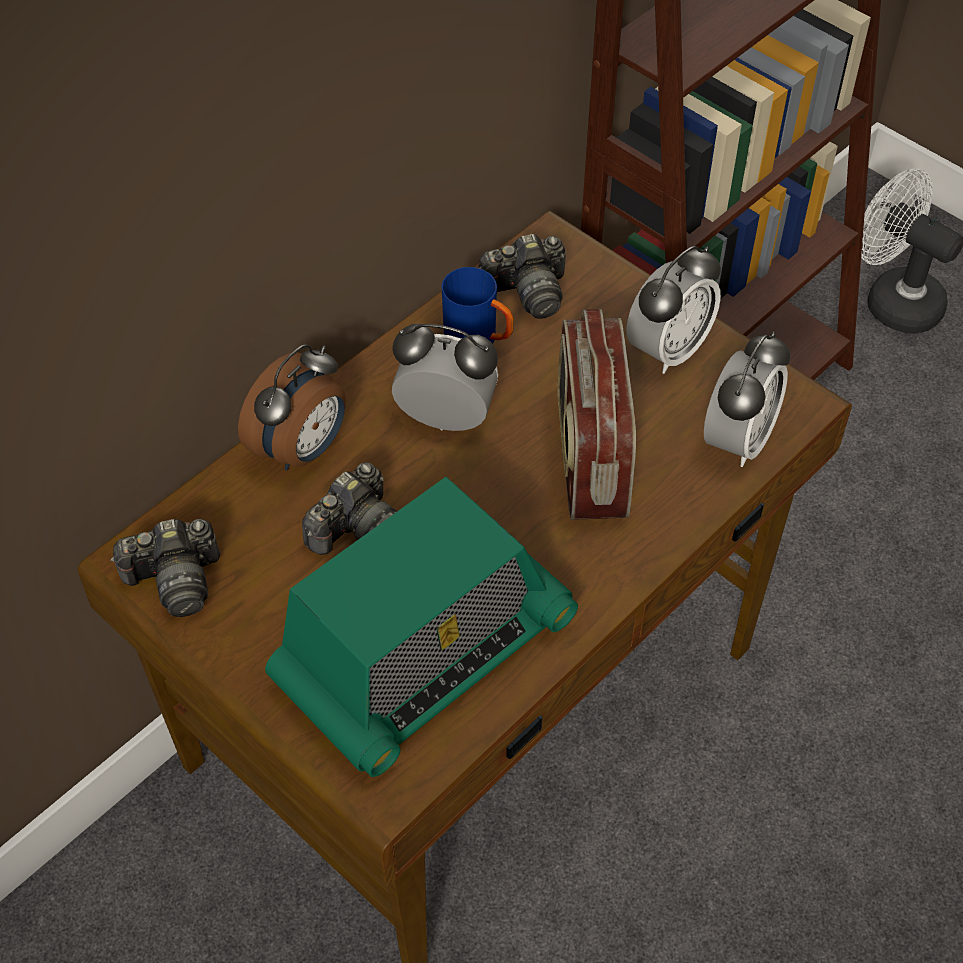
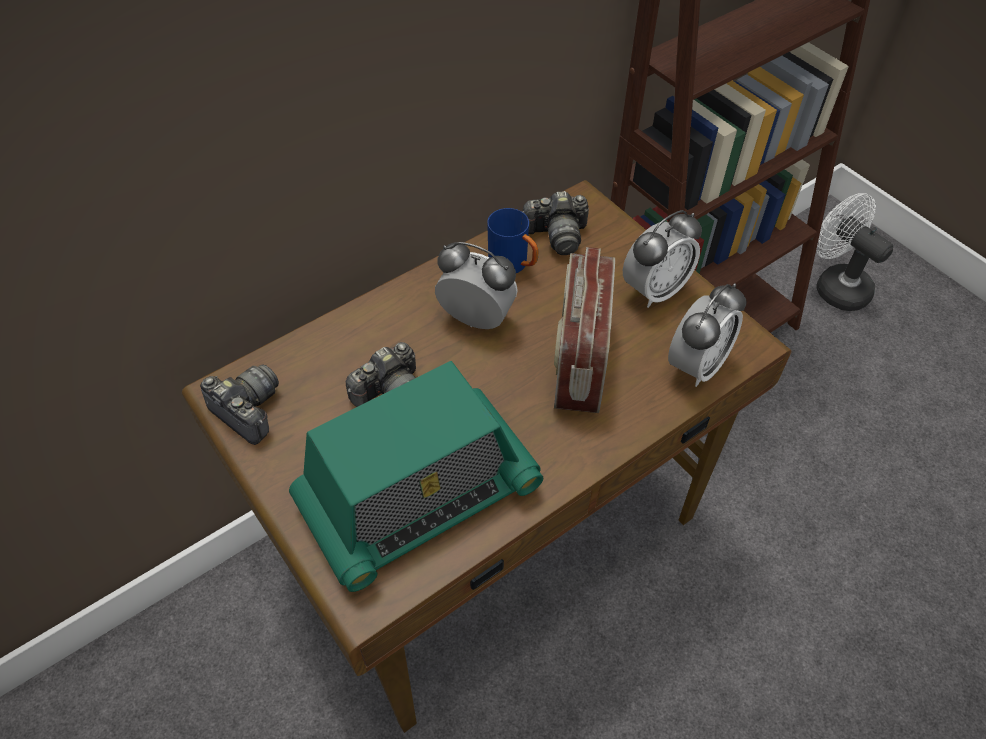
camera: 10 degrees right, 0 degrees up
camera [110,519,220,617] -> camera turned 135 degrees counterclockwise [200,365,279,445]
alarm clock [238,344,346,471] -> none

